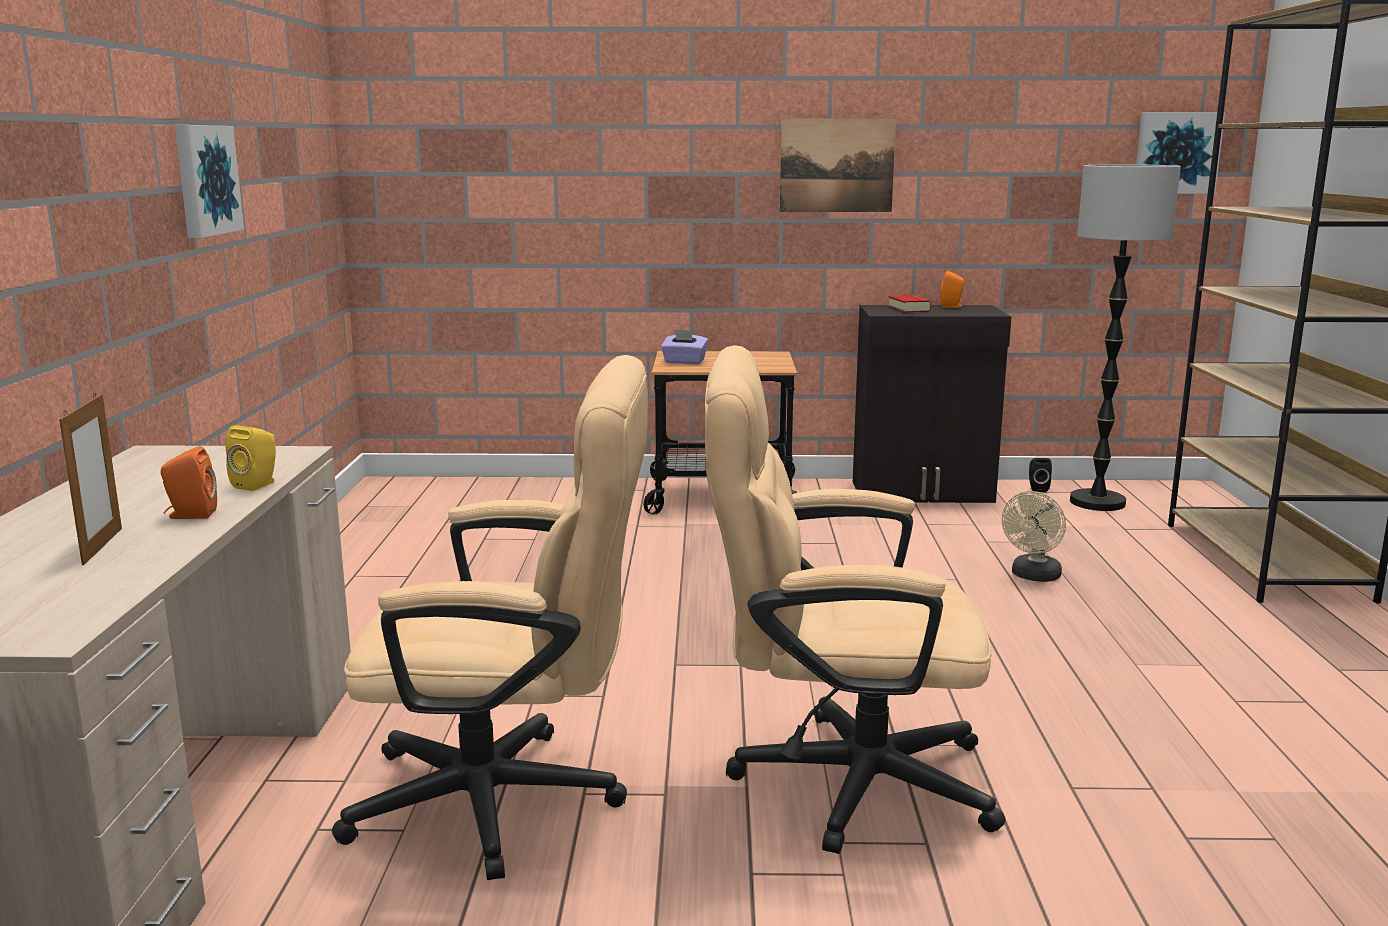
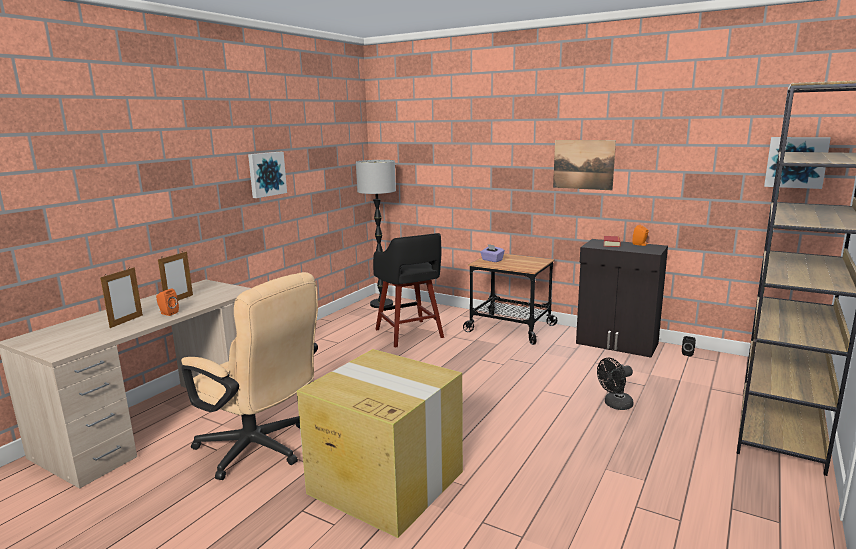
camera: 30 degrees right, 0 degrees up
yellow speaker [225,425,276,491] -> none
beige office chair [705,345,1005,854] -> cardboard box [297,349,463,538]
beige fan [1002,491,1066,582] -> black fan [597,358,634,410]
floor lamp [1070,165,1181,511] -> floor lamp moved to [356,160,396,308]
none -> picture frame [158,252,193,301]
none -> black stool [373,233,444,348]

